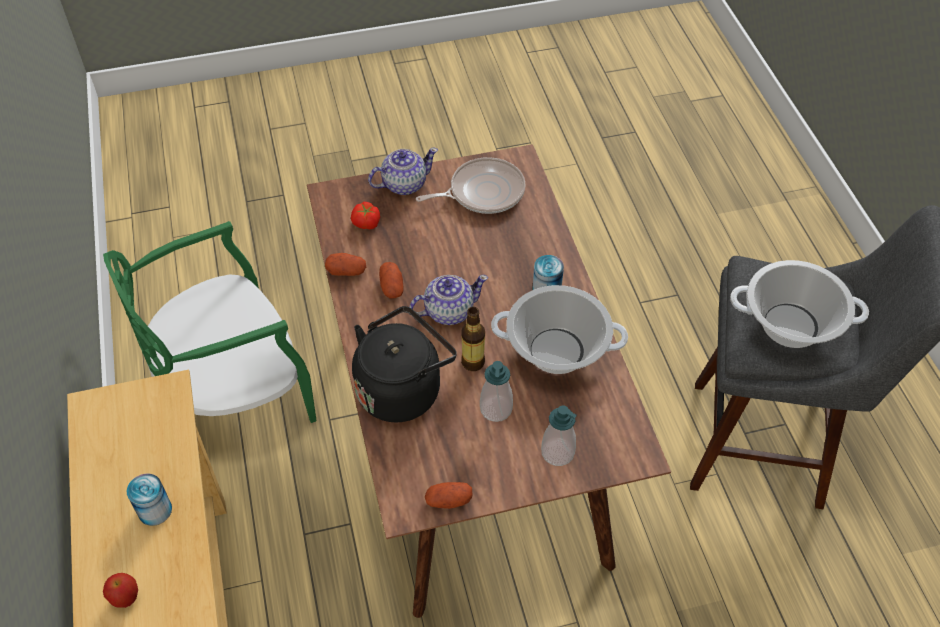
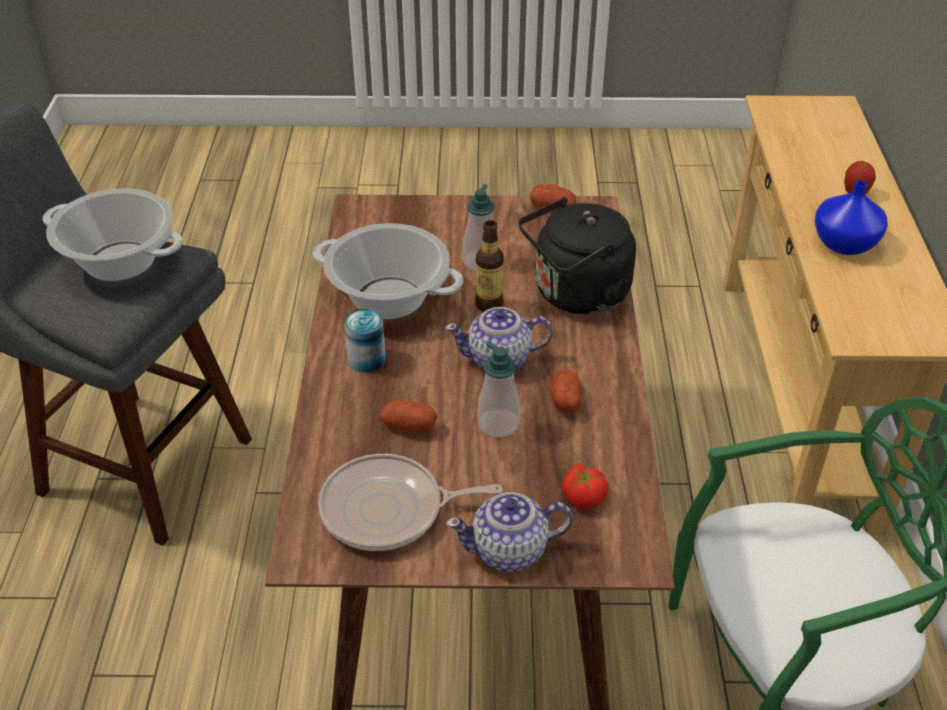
camera: 165 degrees left, 10 degrees down
can [127,474,172,526] -> blue vase [815,181,888,255]
potato [325,253,366,276] -> potato moved to [379,400,437,433]
soap dispenser [541,405,577,466] -> soap dispenser moved to [478,342,520,438]

